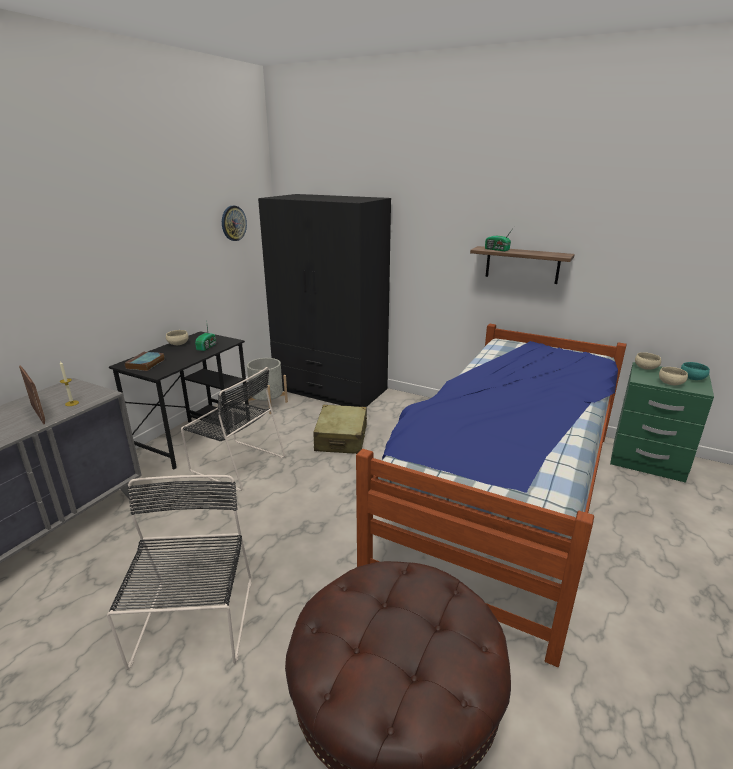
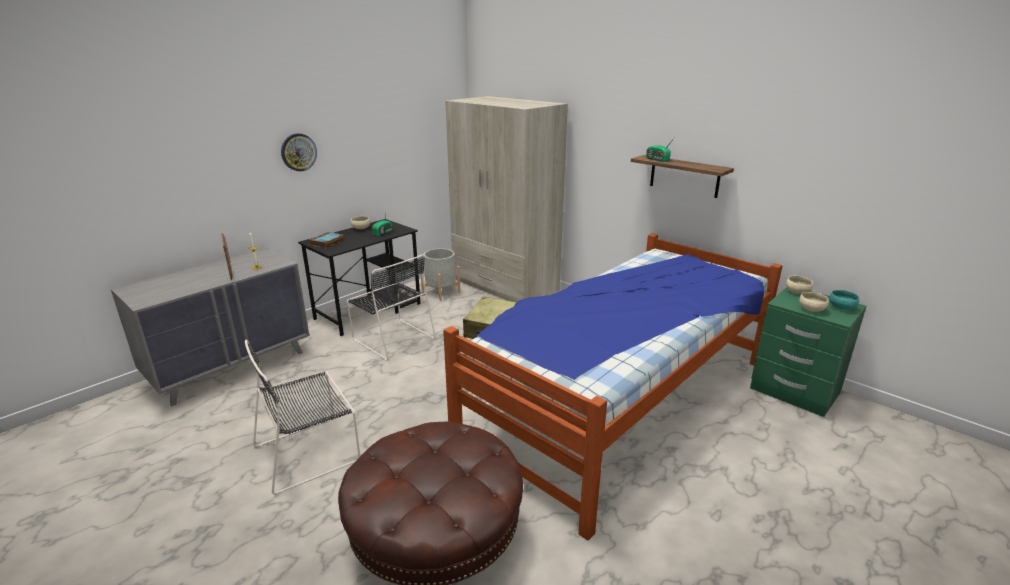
camera: 15 degrees right, 0 degrees up
black chair [107,475,252,670] -> black chair turned 135 degrees counterclockwise [245,340,360,495]
wall clock [222,206,247,241] -> wall clock moved to [281,133,317,171]
black wardrobe [258,194,391,407] -> beige wardrobe [445,96,568,302]

